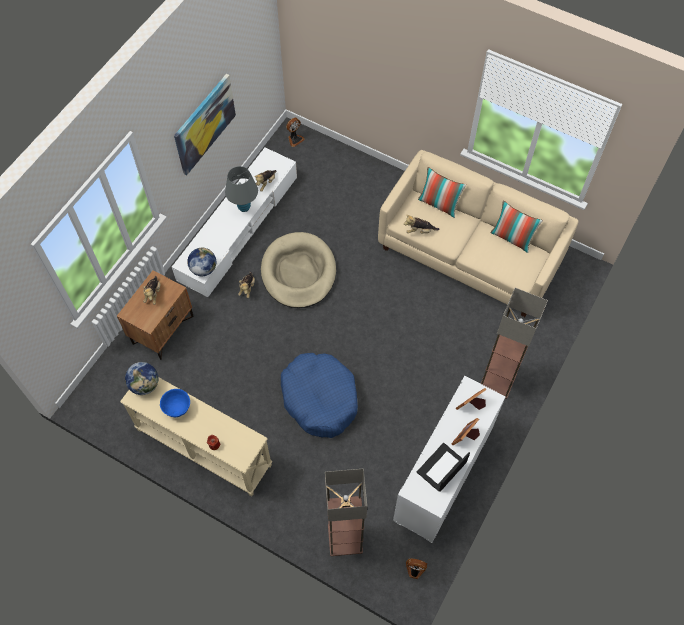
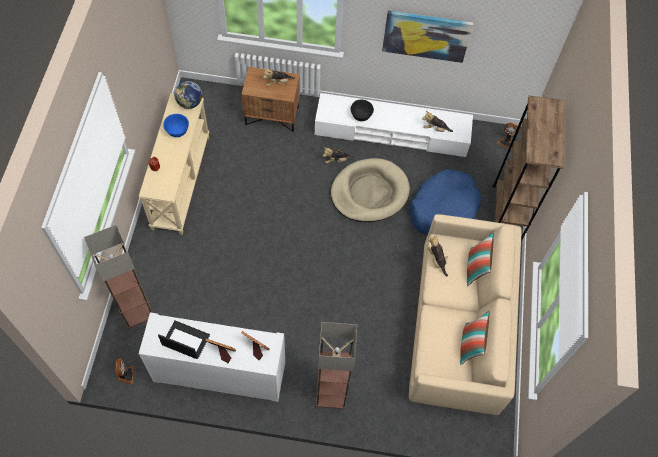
camera: 65 degrees right, 0 degrees up
globe [187,248,216,276] -> none
grey table lamp [225,166,258,212] -> none
blue dog bed [281,353,358,438] -> blue dog bed moved to [409,169,481,235]
none -> black bowl [350,100,374,121]
none -> brown bookcase [492,95,565,241]

